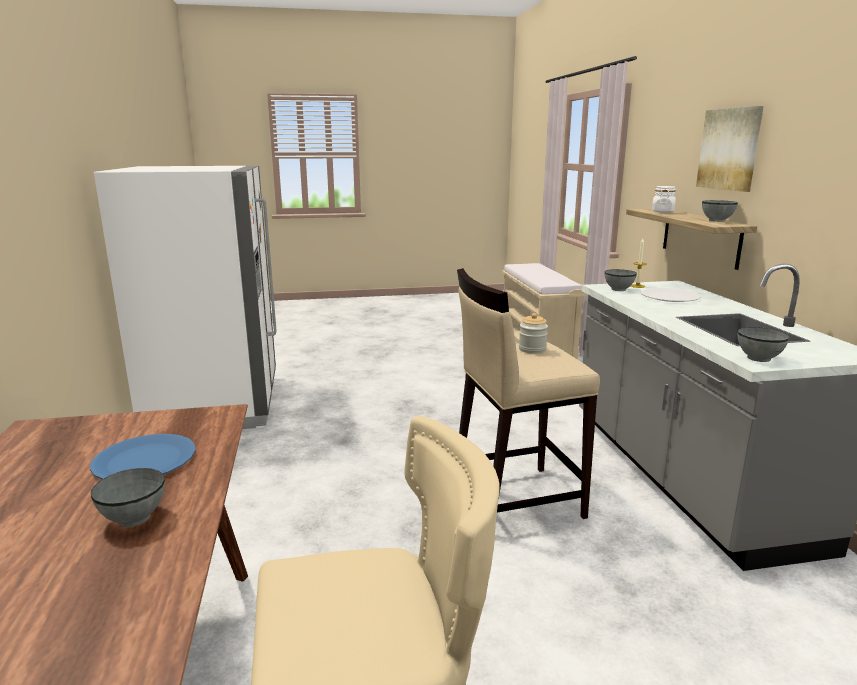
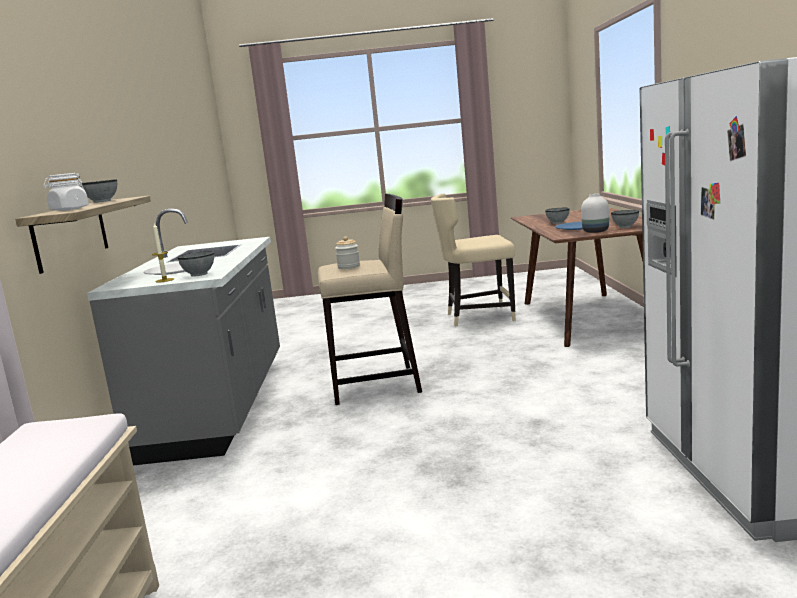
camera: 170 degrees left, 5 degrees down
picture [696,106,764,192] -> none
grey bowl [737,327,790,362] -> grey bowl moved to [611,210,639,228]
none -> white vase [581,194,609,233]

